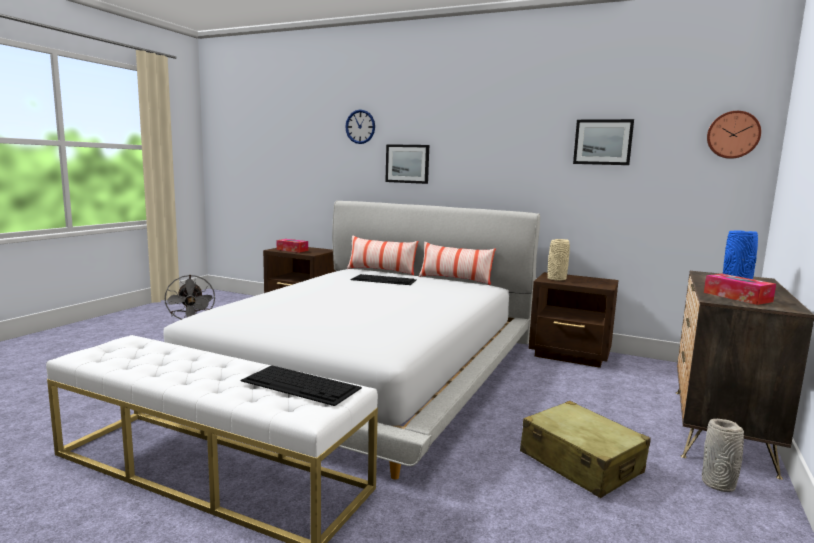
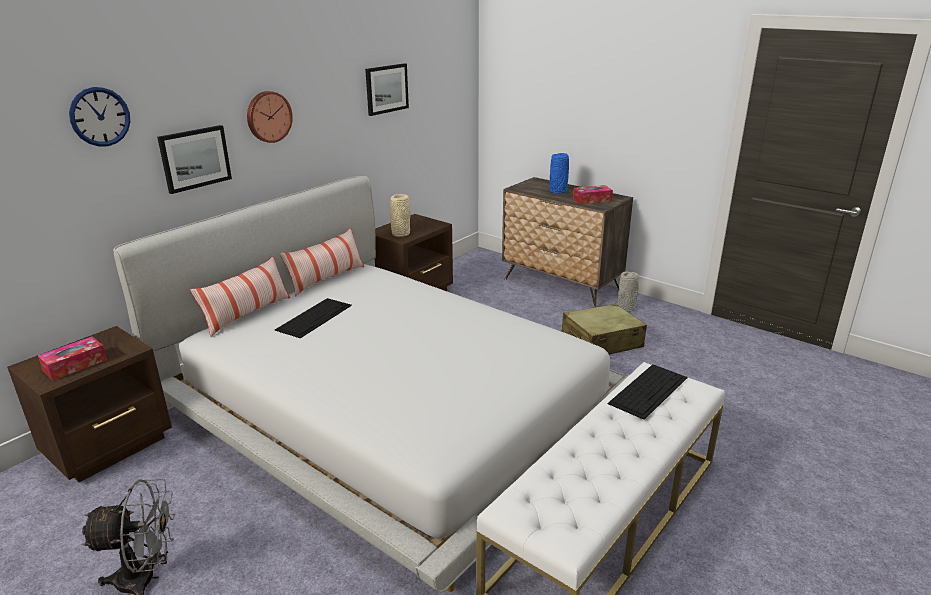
camera: 75 degrees left, 15 degrees up
wall clock [707,111,761,159] -> wall clock moved to [247,91,293,143]

